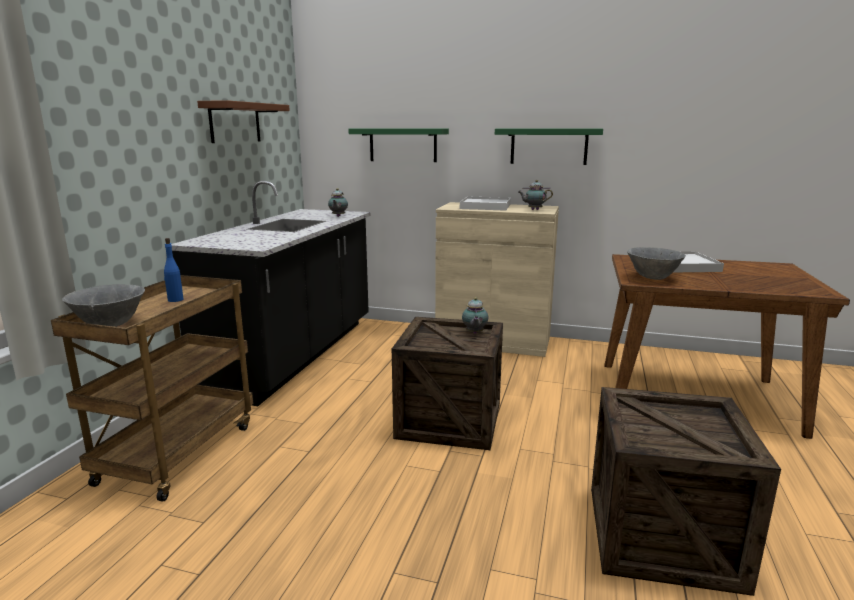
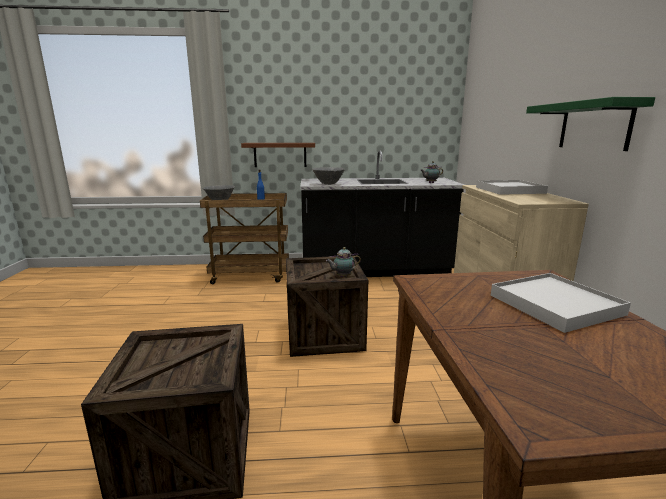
camera: 70 degrees right, 0 degrees up
brown shelf [197,100,290,143] -> brown shelf moved to [241,143,315,167]
green shelf [348,129,449,162] -> none
teapot [518,180,553,210] -> none
grey bowl [627,247,686,280] -> grey bowl moved to [312,167,345,185]

